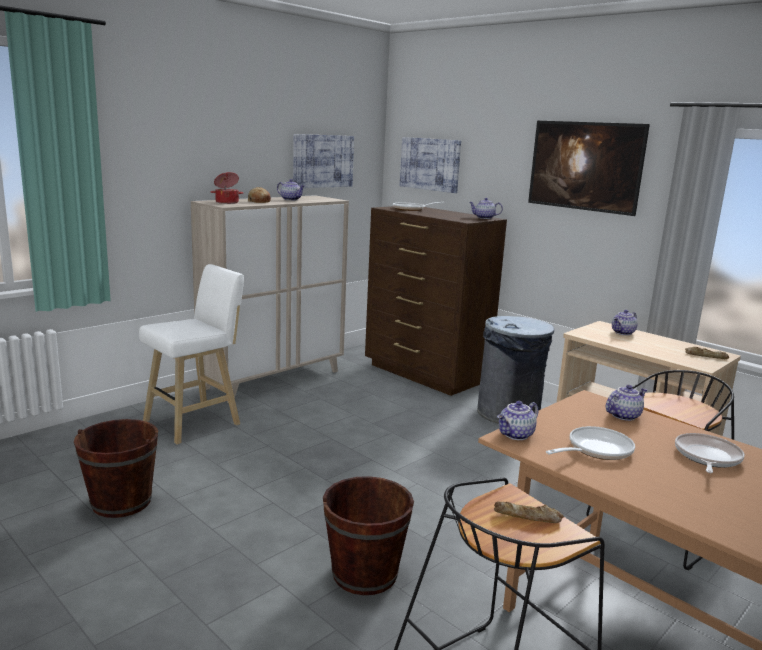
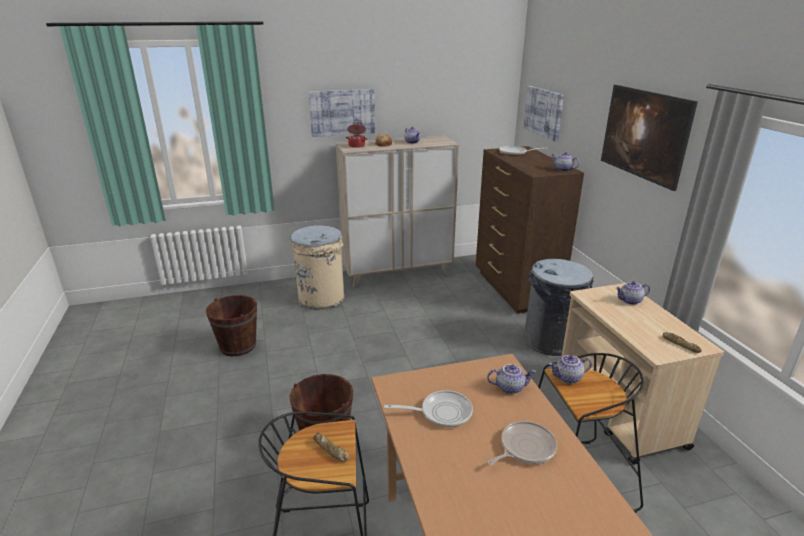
camera: 30 degrees right, 10 degrees up
white stool [139,264,244,444] -> beige trash can [290,225,344,310]
picture [293,134,354,188] -> picture moved to [308,89,375,137]
teapot [497,401,539,440] -> teapot moved to [549,355,592,384]

